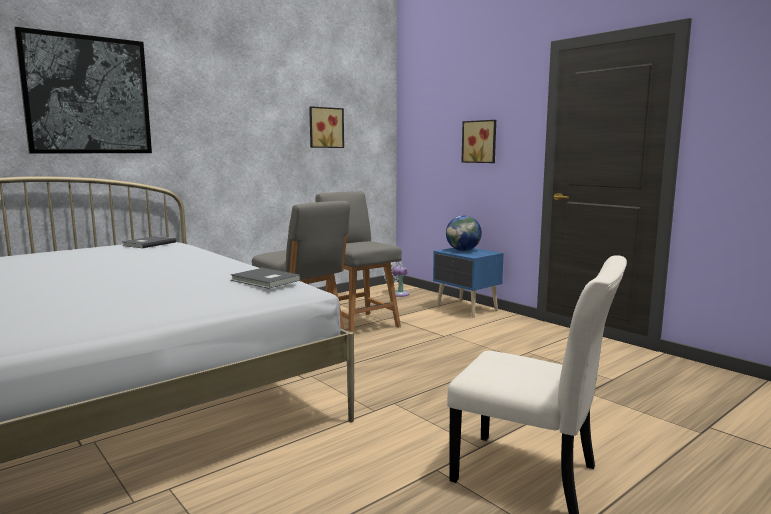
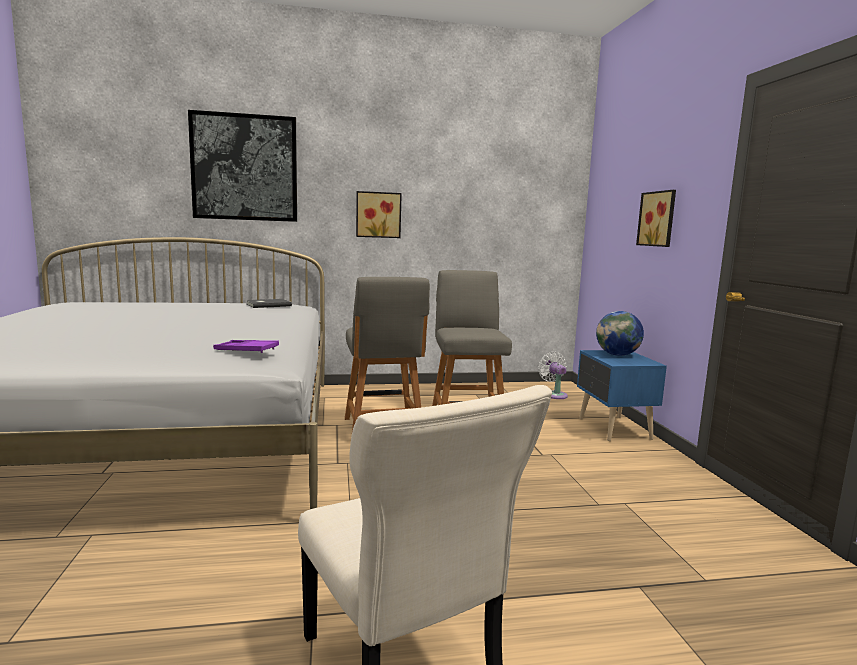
camera: 30 degrees right, 0 degrees up
grey book [230,268,301,289] -> purple tray [213,340,279,353]
picture [309,106,344,148] -> picture moved to [356,191,402,238]

